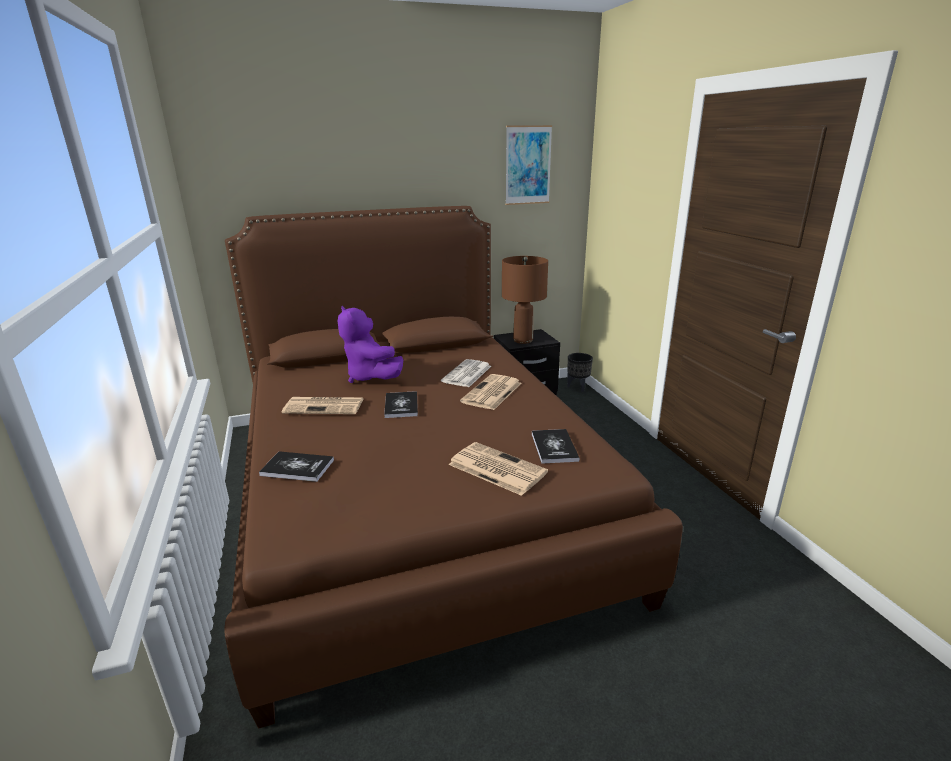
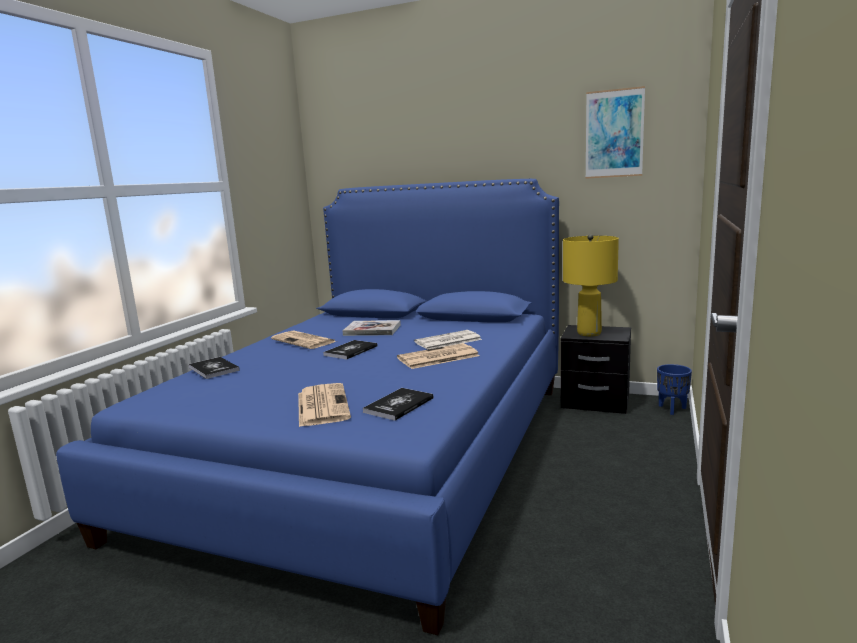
camera: 40 degrees right, 10 degrees down
brown bed [224,206,683,729] -> blue bed [56,179,559,635]
purple plush toy [338,306,403,383] -> book [342,320,401,336]
brown table lamp [502,256,548,344] -> yellow table lamp [563,234,619,336]
black planter [567,353,593,392] -> blue planter [657,364,692,415]

